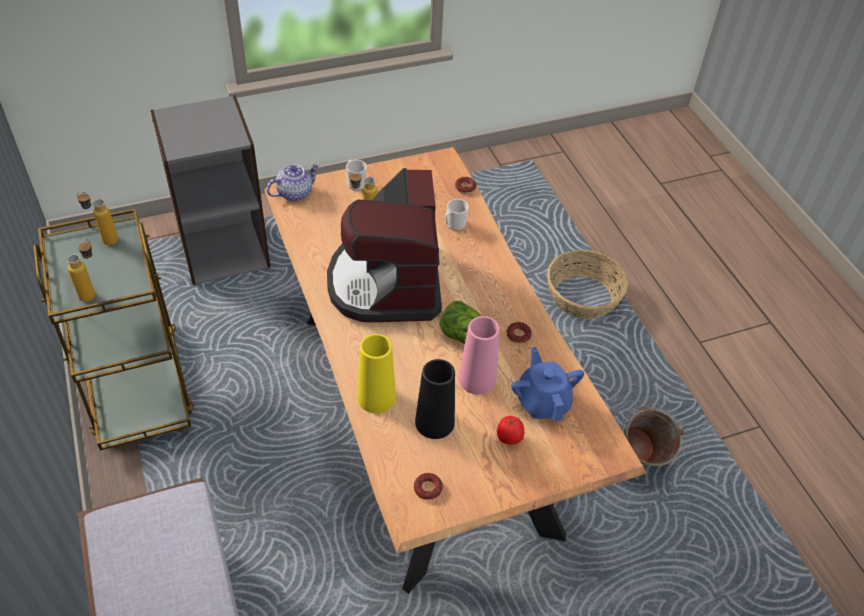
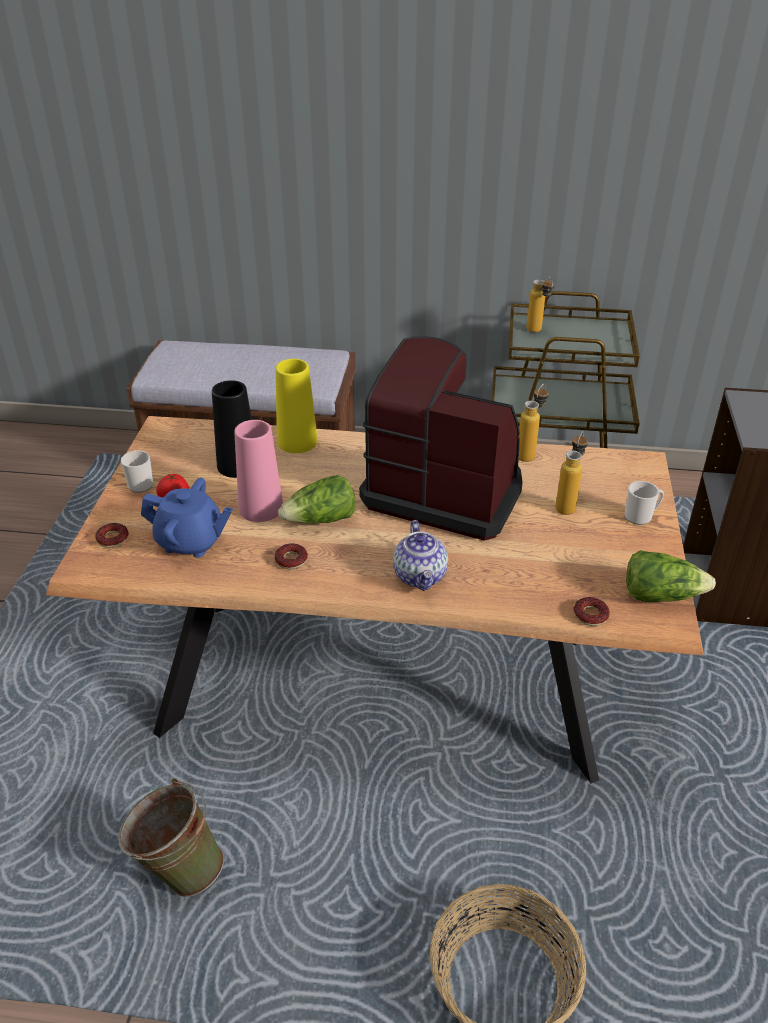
camera: 120 degrees right, 10 degrees down
bottle [77,191,118,245] -> bottle moved to [518,384,548,462]
teapot [266,163,320,201] -> teapot moved to [393,520,448,591]
donut [414,473,443,500] -> donut moved to [95,523,129,548]
mug [445,199,469,231] -> mug moved to [121,450,154,493]
none -> lettuce [626,550,716,602]

